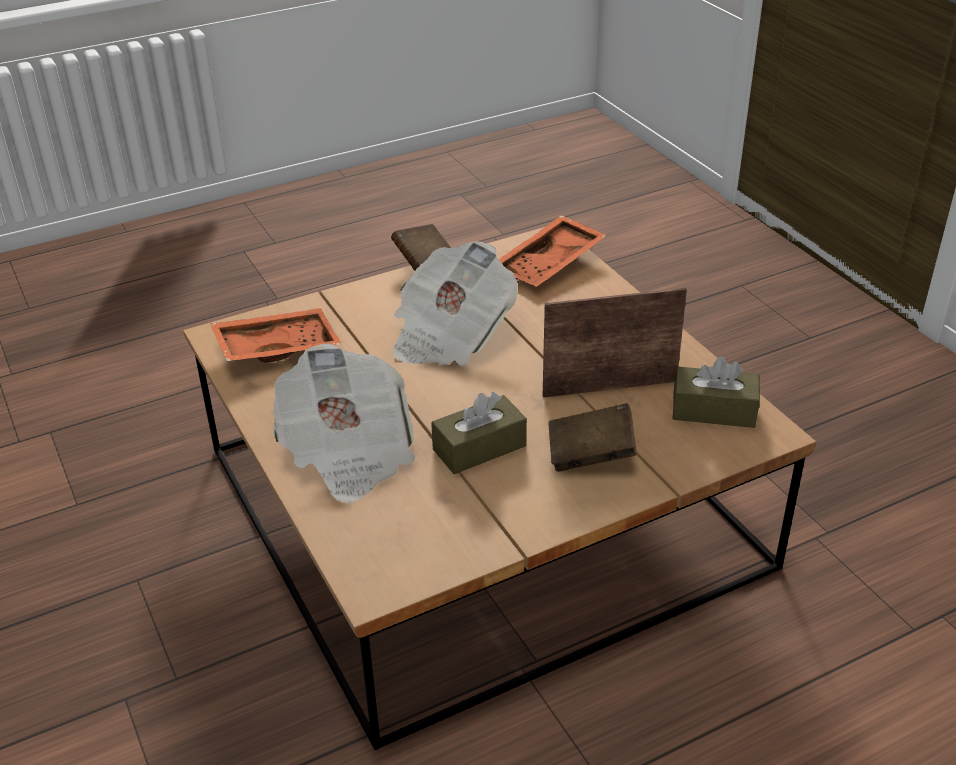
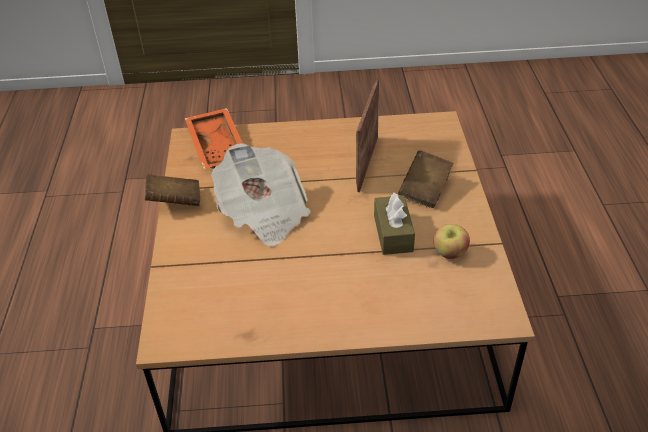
camera: 65 degrees left, 5 degrees up
orange tray [210,308,342,363] -> none
newspaper [273,343,415,503] -> none
brown tissue box [672,356,760,428] -> none
none -> apple [433,224,470,259]

